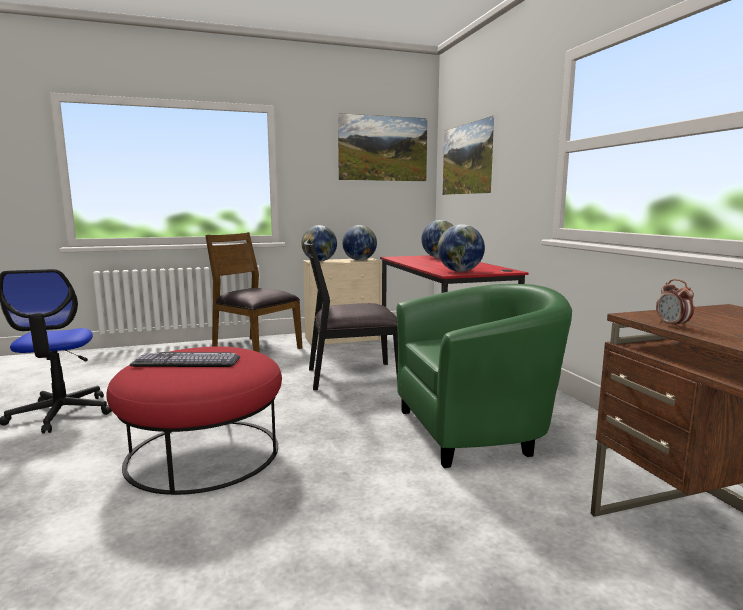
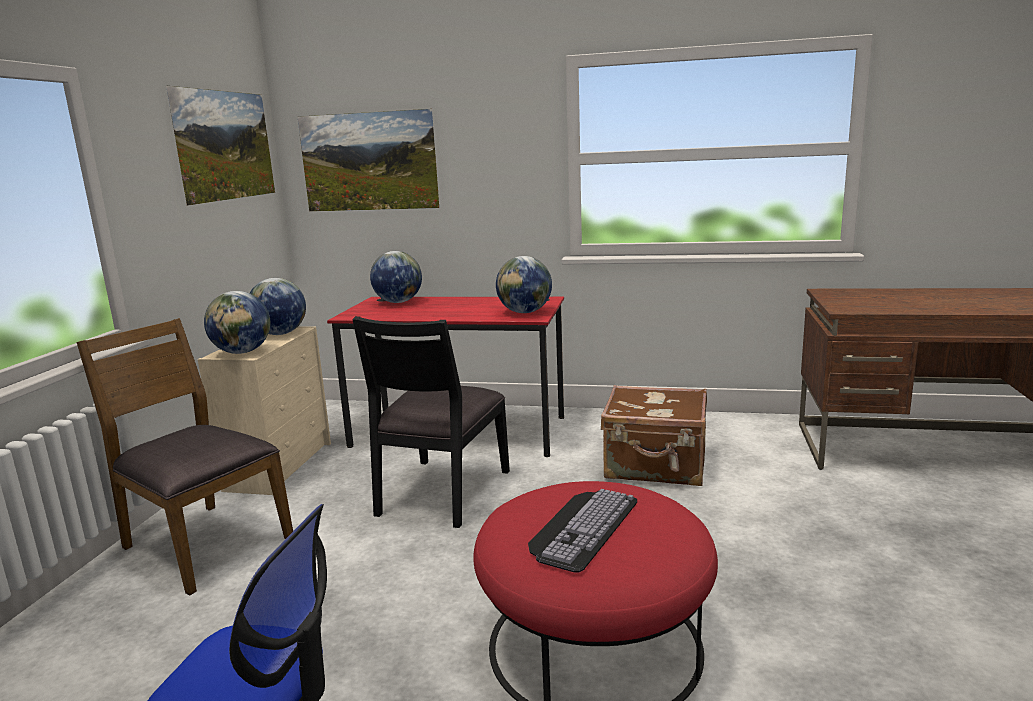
camera: 60 degrees left, 5 degrees up
brown chair [205,232,303,353] -> brown chair turned 60 degrees clockwise [77,318,293,596]
green armchair [397,284,572,468] -> brown suitcase [601,385,707,486]
alarm clock [656,279,694,329] -> none

